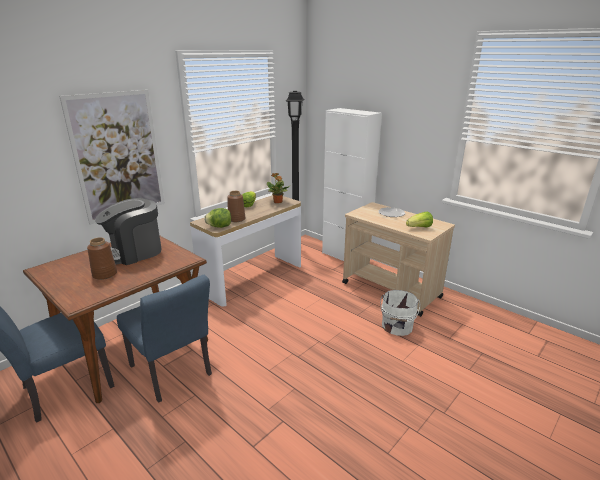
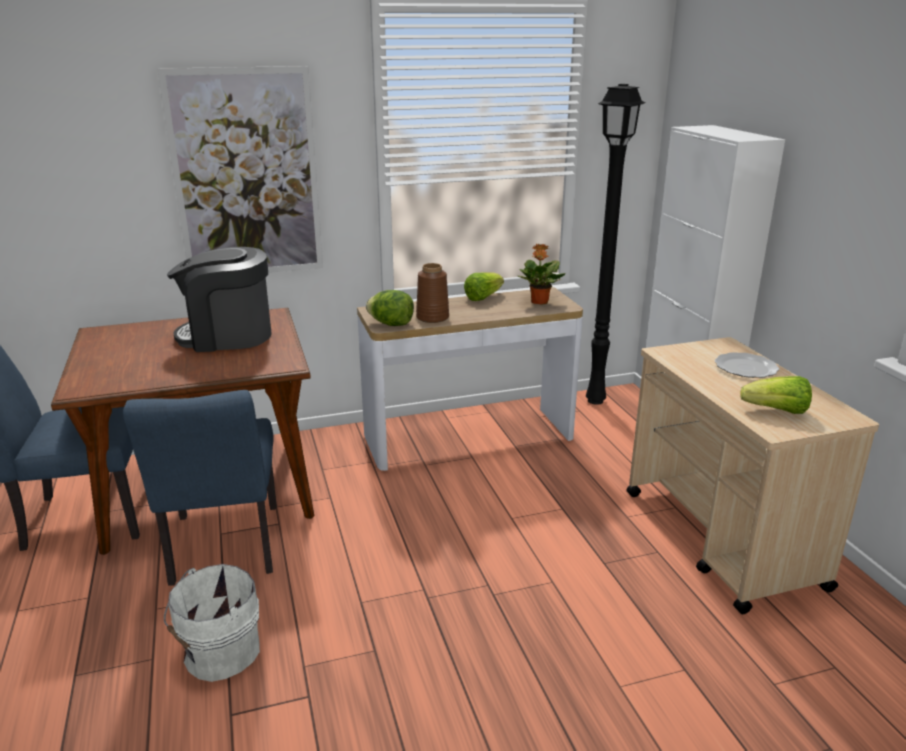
camera: 30 degrees right, 0 degrees up
brown vase [87,237,117,280] -> none
white bucket [380,290,420,336] -> white bucket moved to [164,564,260,682]

